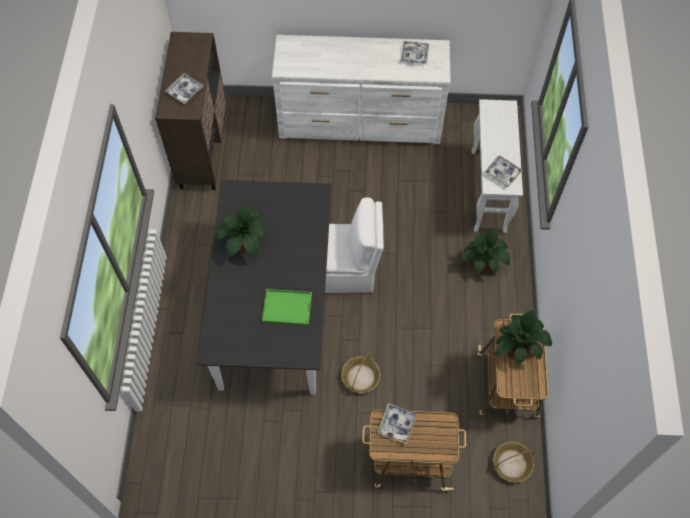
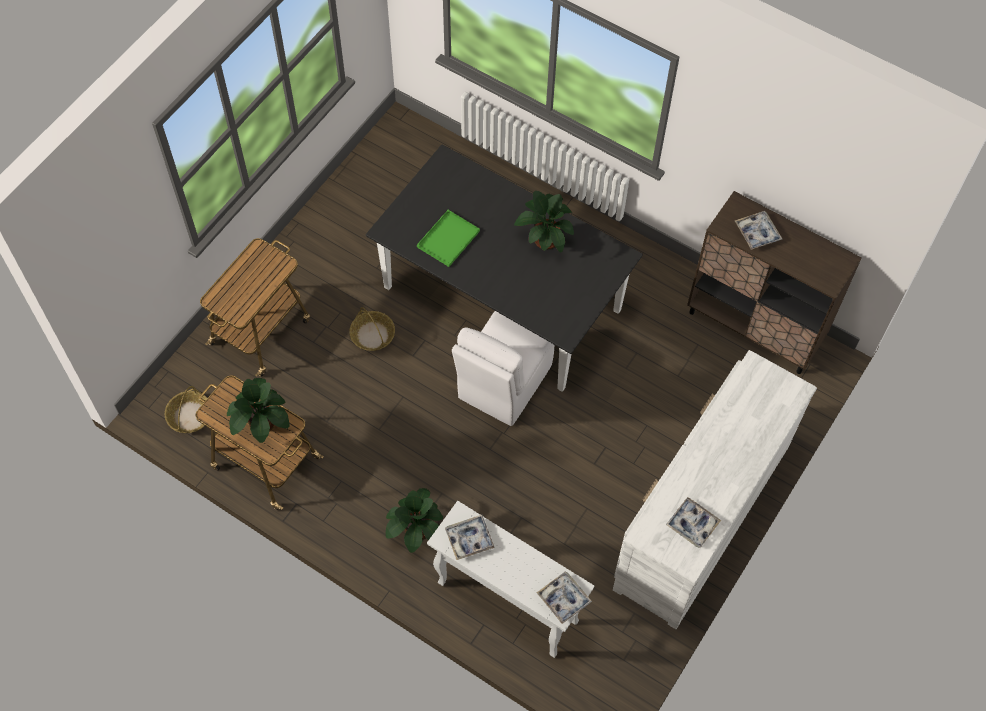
camera: 120 degrees right, 0 degrees up
tray [378,403,417,444] -> tray moved to [537,572,592,624]

